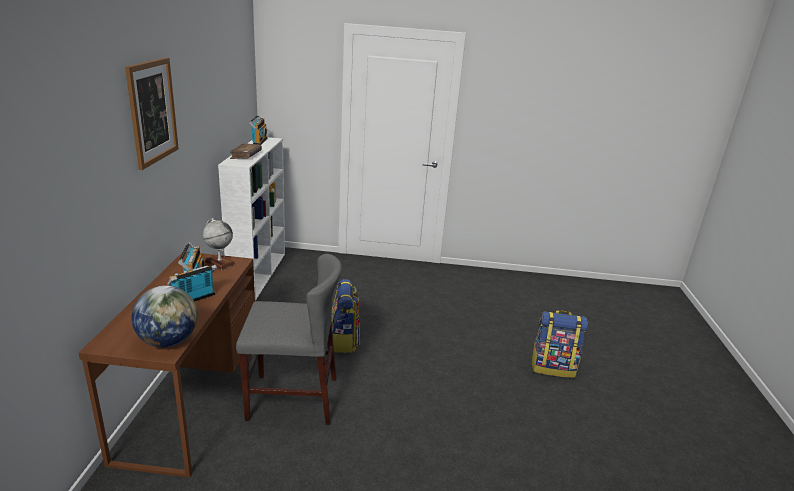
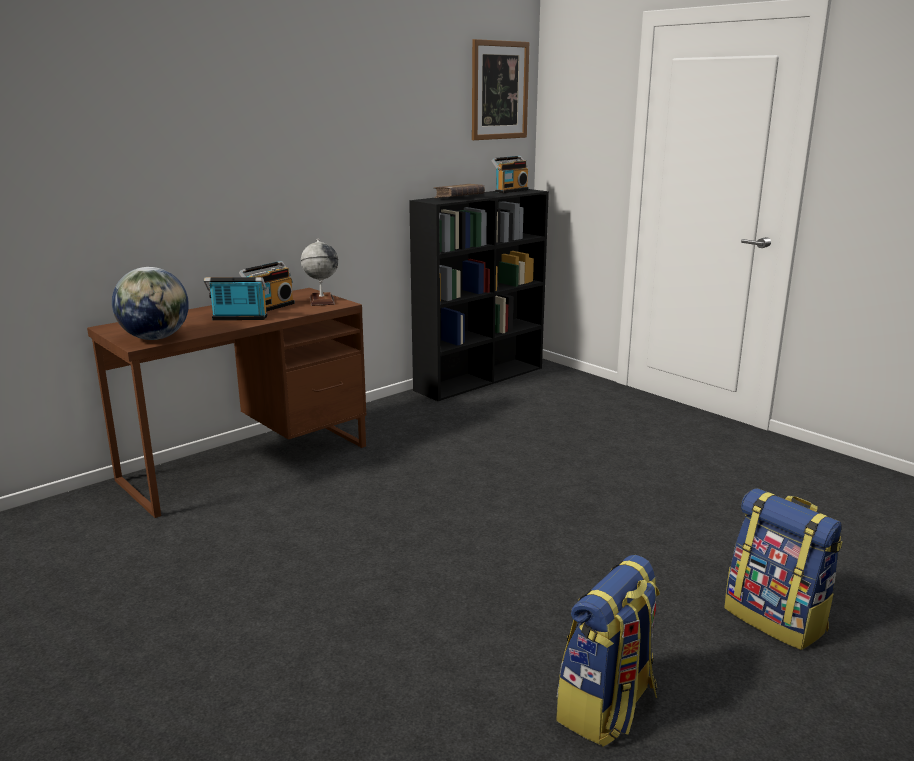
camera: 45 degrees right, 5 degrees down
picture [125,57,179,170] -> picture moved to [472,39,529,140]
white bookcase [218,137,285,301] -> black bookcase [409,189,549,401]
grey chair [236,254,342,425] -> none
backpack [331,279,360,353] -> backpack moved to [556,555,660,747]

